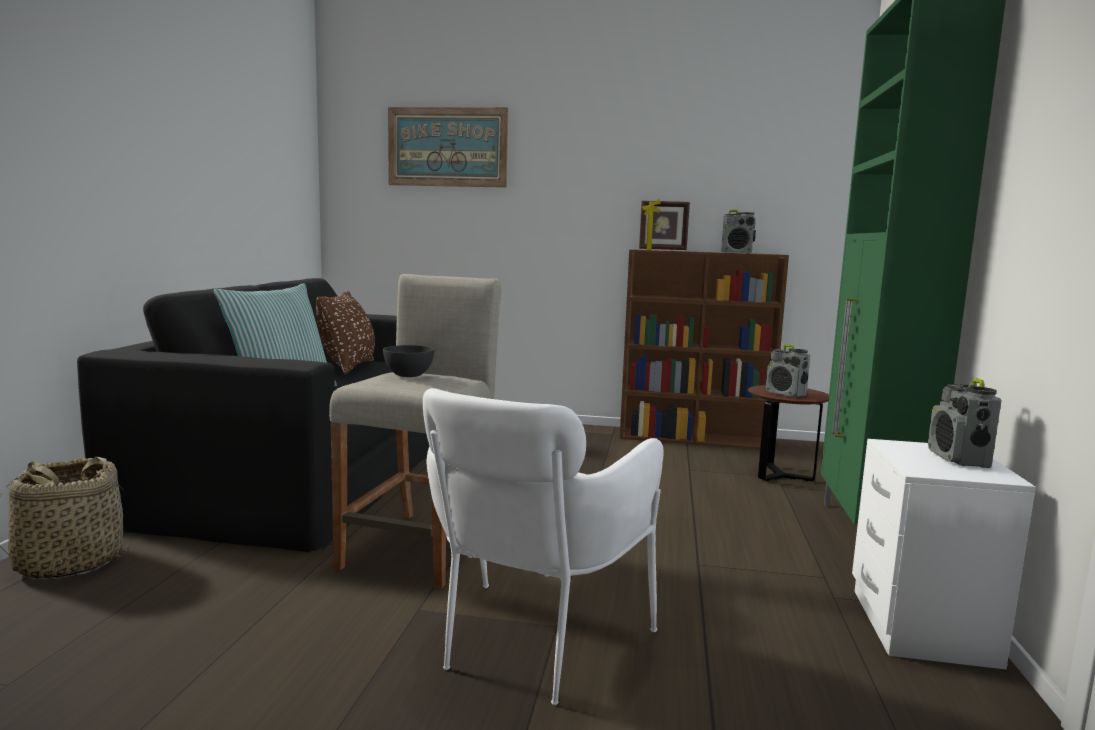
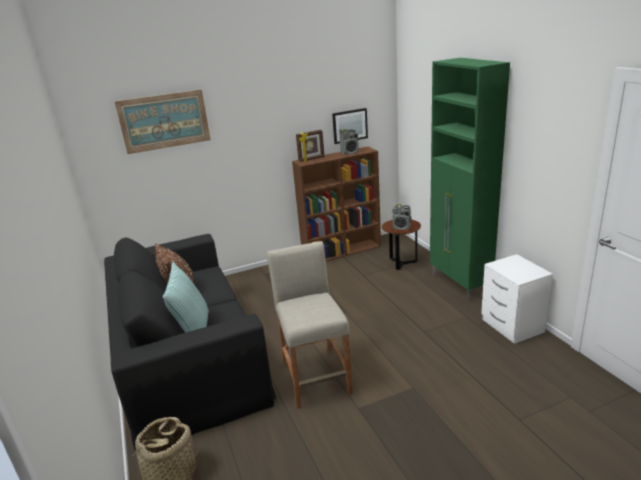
camera: 30 degrees left, 15 degrees up
grey bowl [383,345,435,377] -> none
white armchair [423,388,664,705] -> none
radio [928,378,1002,468] -> none
none -> picture [332,108,368,144]

